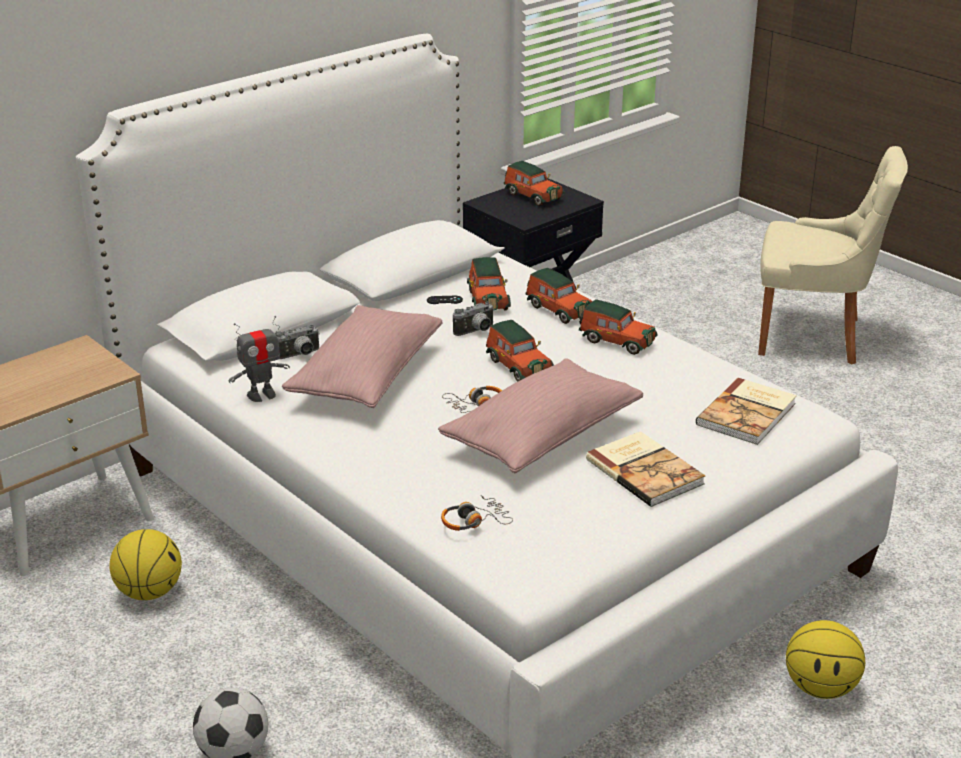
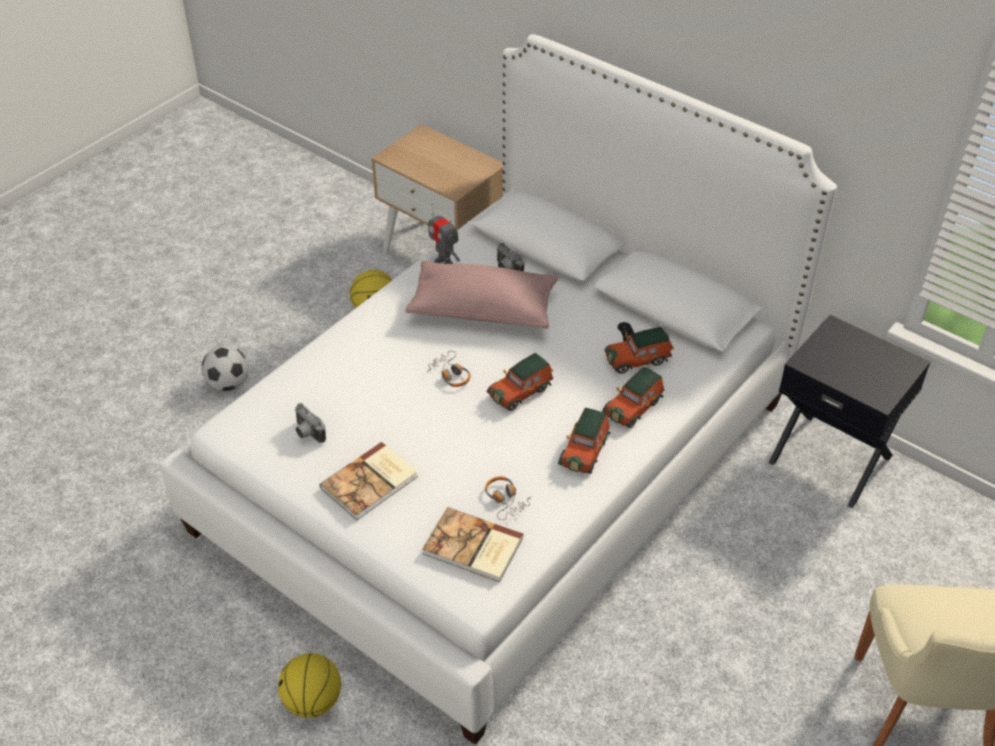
camera: 80 degrees right, 15 degrees up
pink pillow [438,358,643,473] -> none
headphones [441,495,513,531] -> headphones moved to [485,476,531,520]
camera [453,302,494,336] -> camera moved to [295,403,326,443]
toy car [504,161,565,206] -> none

